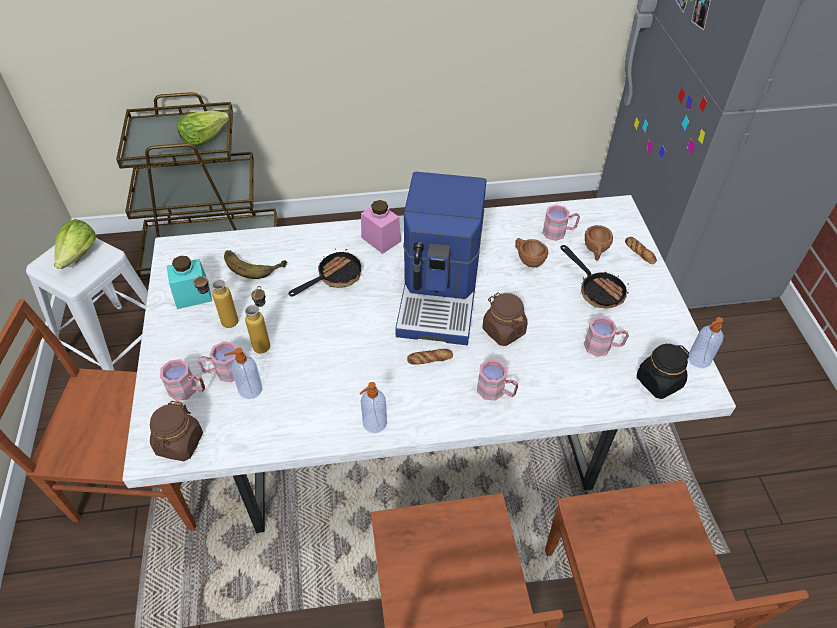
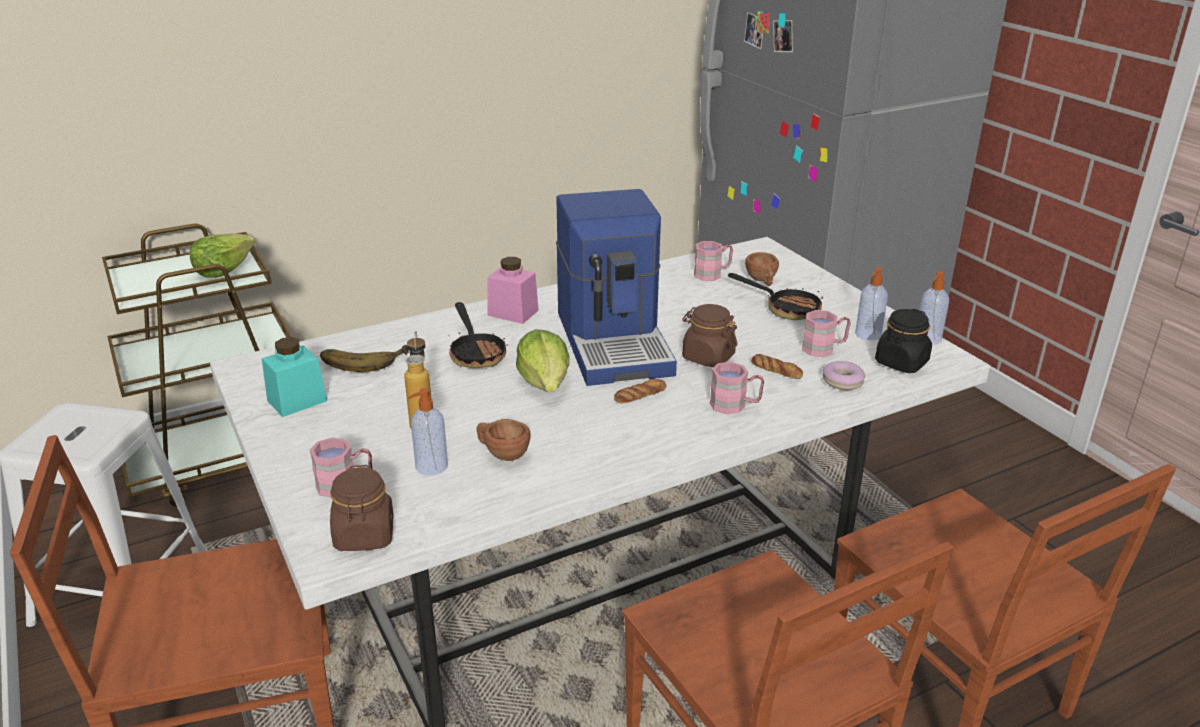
camera: 20 degrees left, 20 degrees down
lettuce [54,219,97,269] -> lettuce moved to [516,329,570,392]
bottle [192,275,238,328] -> none
pink mug [198,341,237,382] -> none
frying pan [289,249,361,297] -> frying pan turned 135 degrees clockwise [449,302,508,368]
soap dispenser [359,382,387,433] -> soap dispenser moved to [855,267,888,340]
brown cup [515,238,548,267] -> brown cup moved to [476,419,531,461]
bread [625,237,657,264] -> bread moved to [751,354,803,379]
none -> donut [822,361,865,390]

